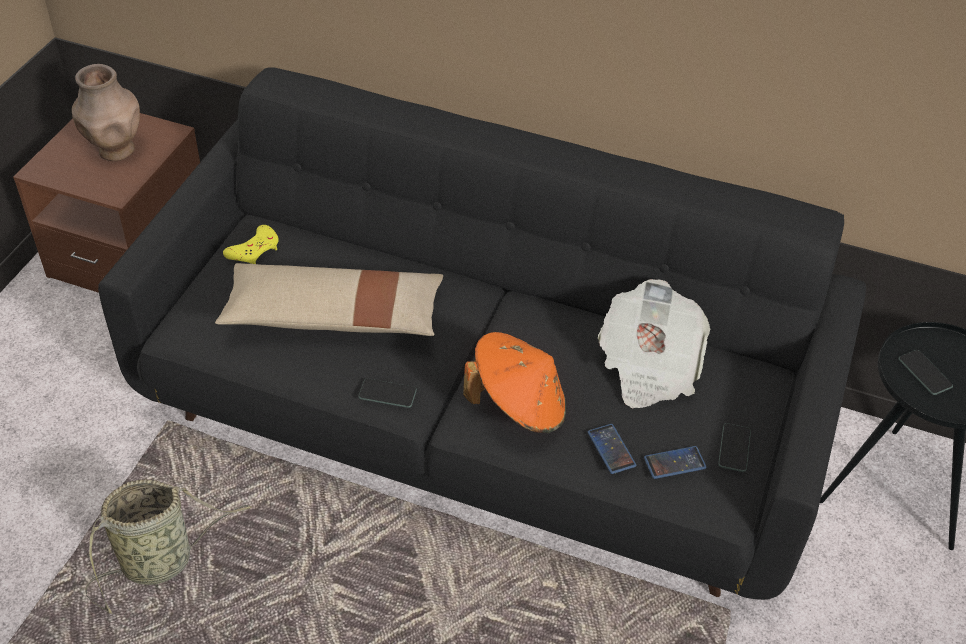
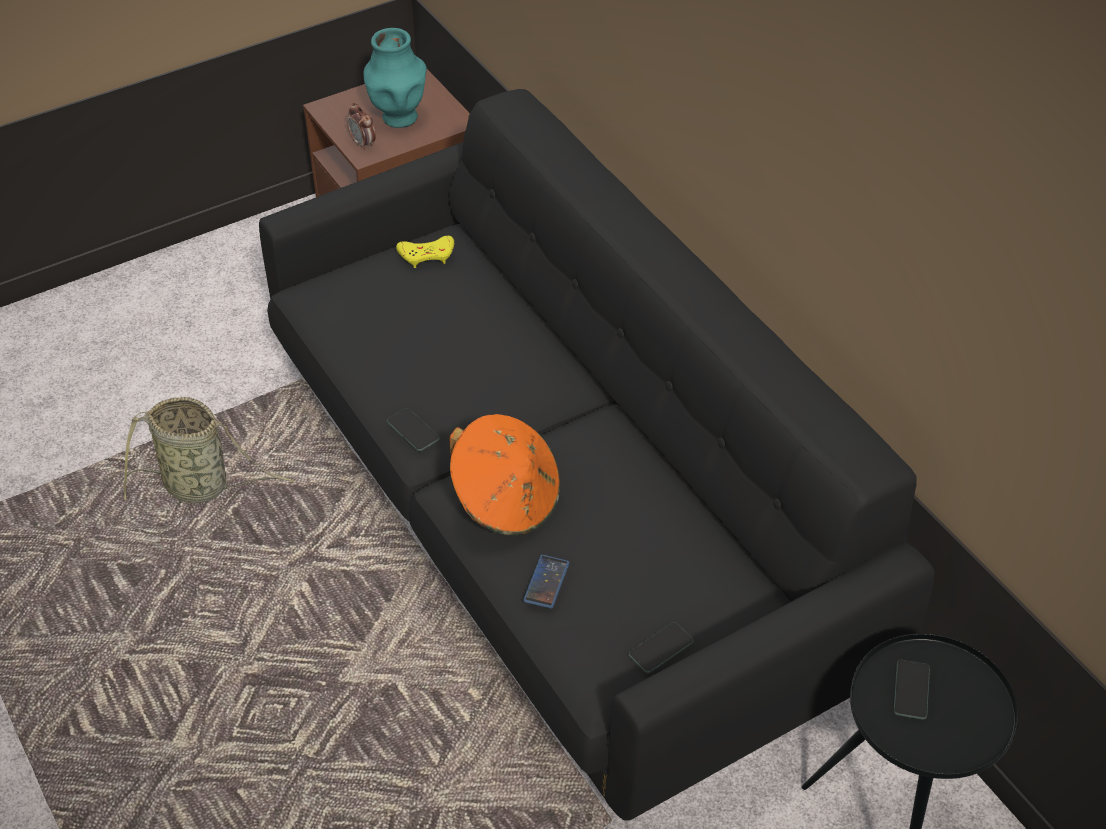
camera: 40 degrees right, 0 degrees up
brown vase [72,64,140,161] -> turquoise vase [363,28,427,128]
beige pillow [215,263,443,336] -> none
newspaper [598,279,710,408] -> none
phone [644,446,707,479] -> none
none -> alarm clock [347,103,376,151]

